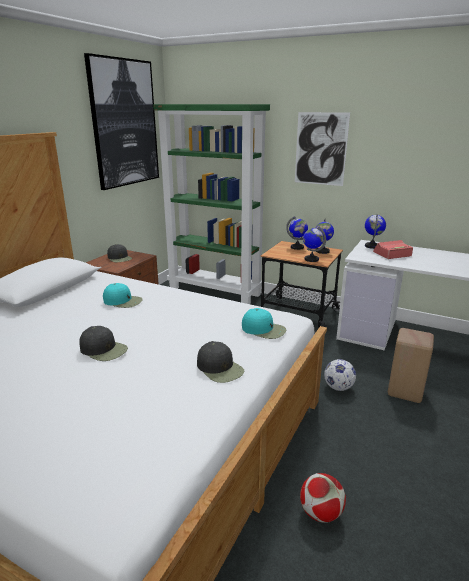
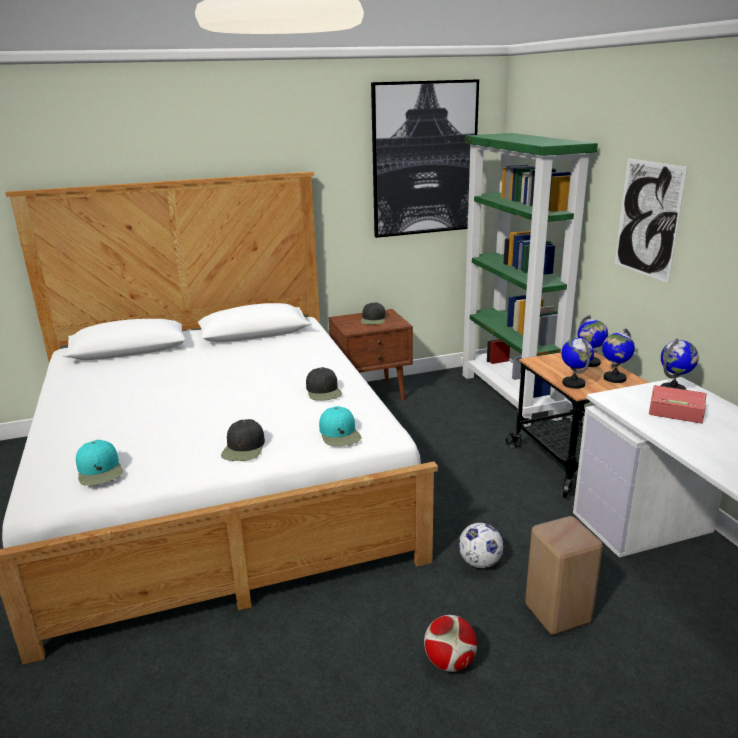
camera: 45 degrees right, 0 degrees up
black cap [79,326,128,361] -> black cap moved to [306,367,342,401]
turquoise cap [103,283,143,308] -> turquoise cap moved to [76,440,123,486]
football [300,473,346,523] -> football moved to [424,615,477,672]

